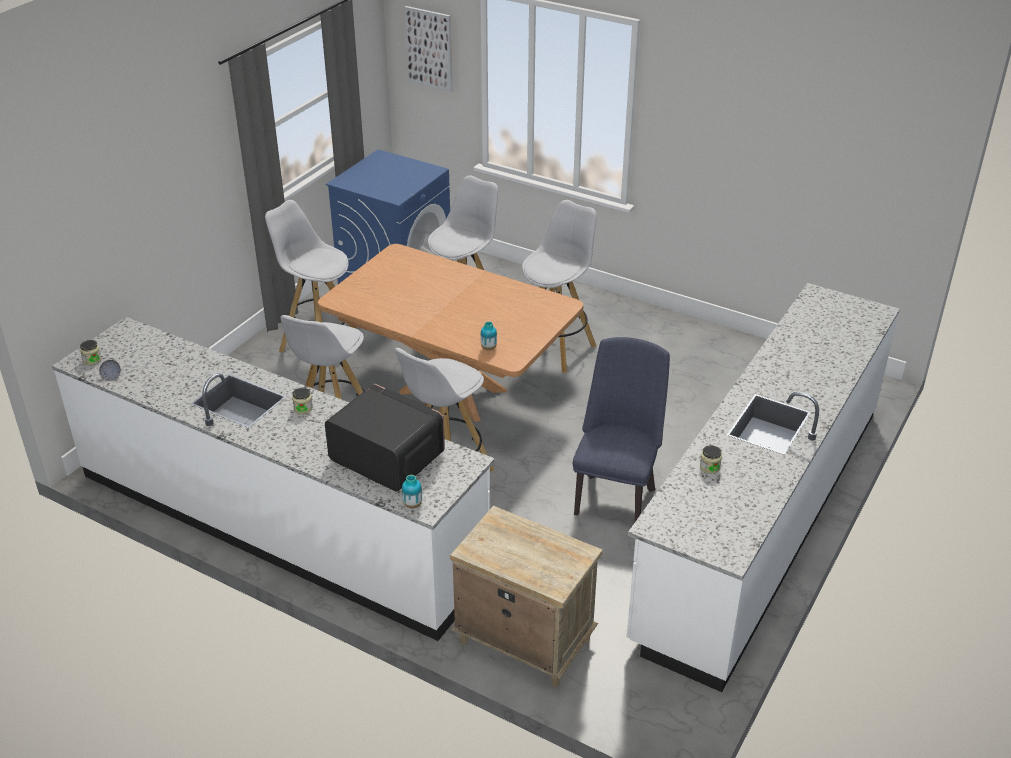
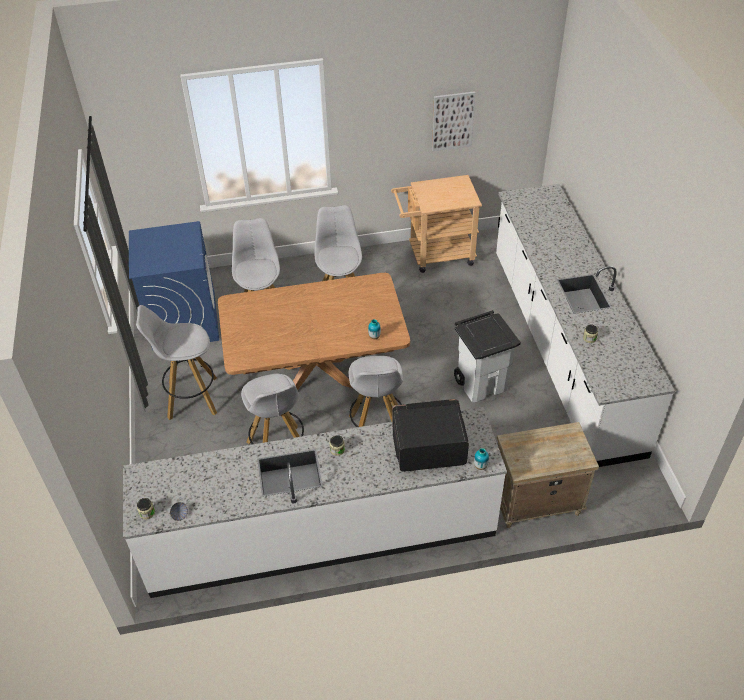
camera: 40 degrees left, 10 degrees up
picture [404,6,453,92] -> picture moved to [432,91,476,151]
blue chair [573,337,670,522] -> white trash can [454,310,521,402]
none -> beige cart [391,175,482,273]

